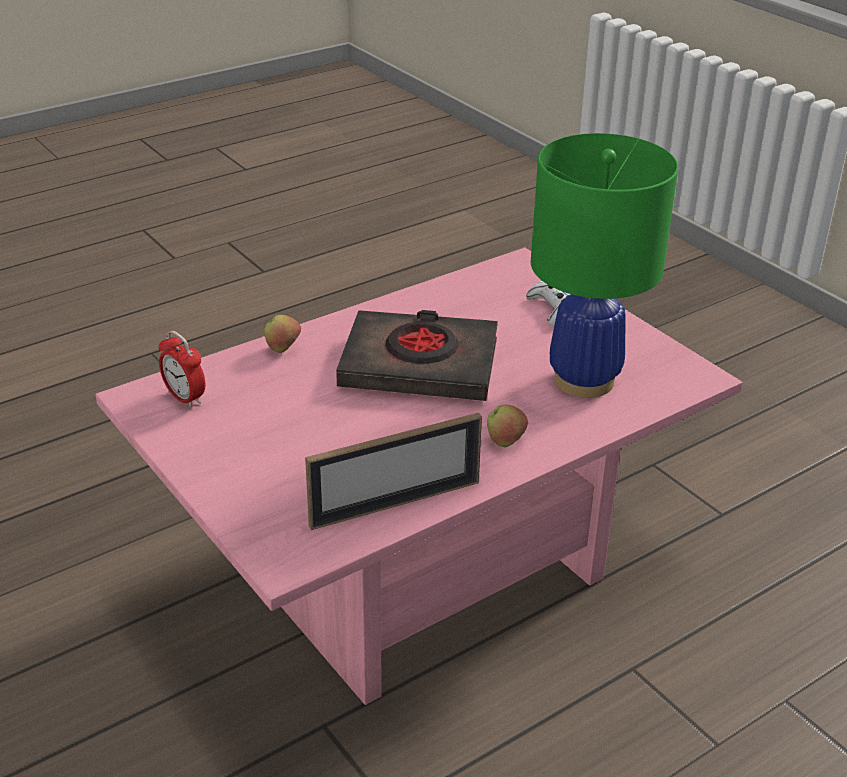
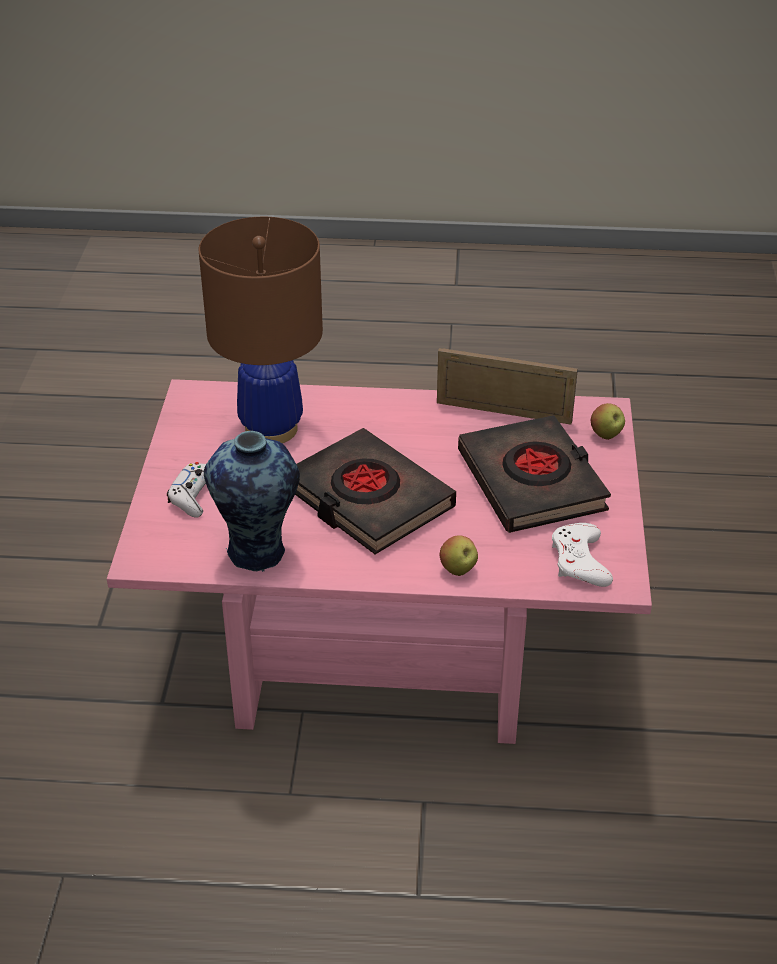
camera: 140 degrees left, 5 degrees up
alarm clock [158,331,205,408] -> white game controller [552,523,613,587]
apple [487,405,528,447] -> apple moved to [591,403,625,440]
green table lamp [530,133,678,398] -> brown table lamp [199,217,323,443]
none -> vase [204,431,300,572]
none -> black book [458,415,611,533]

